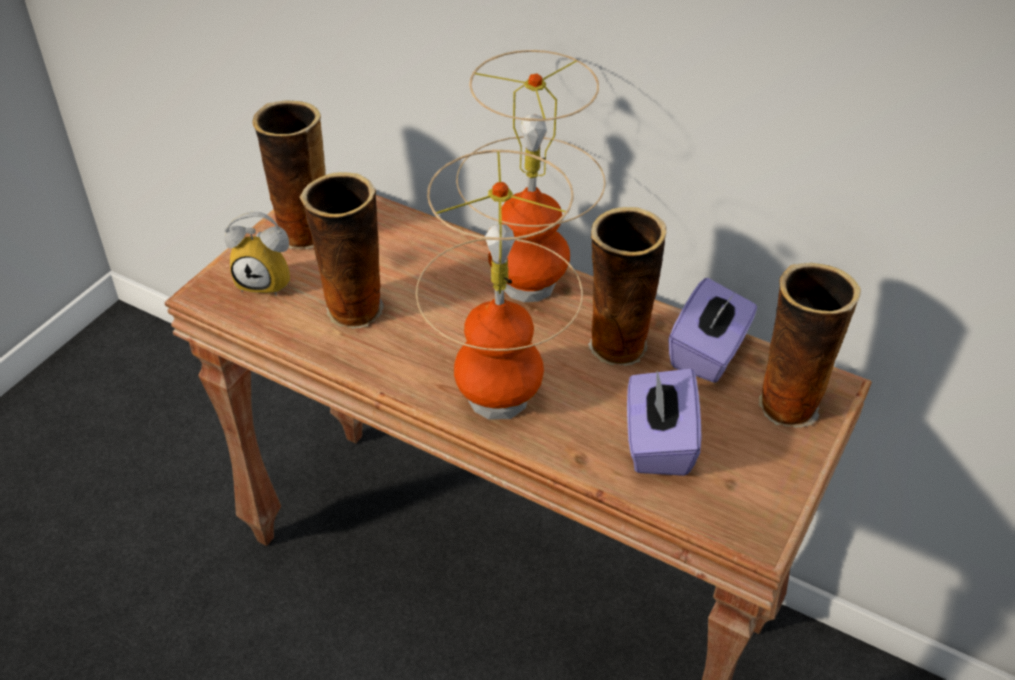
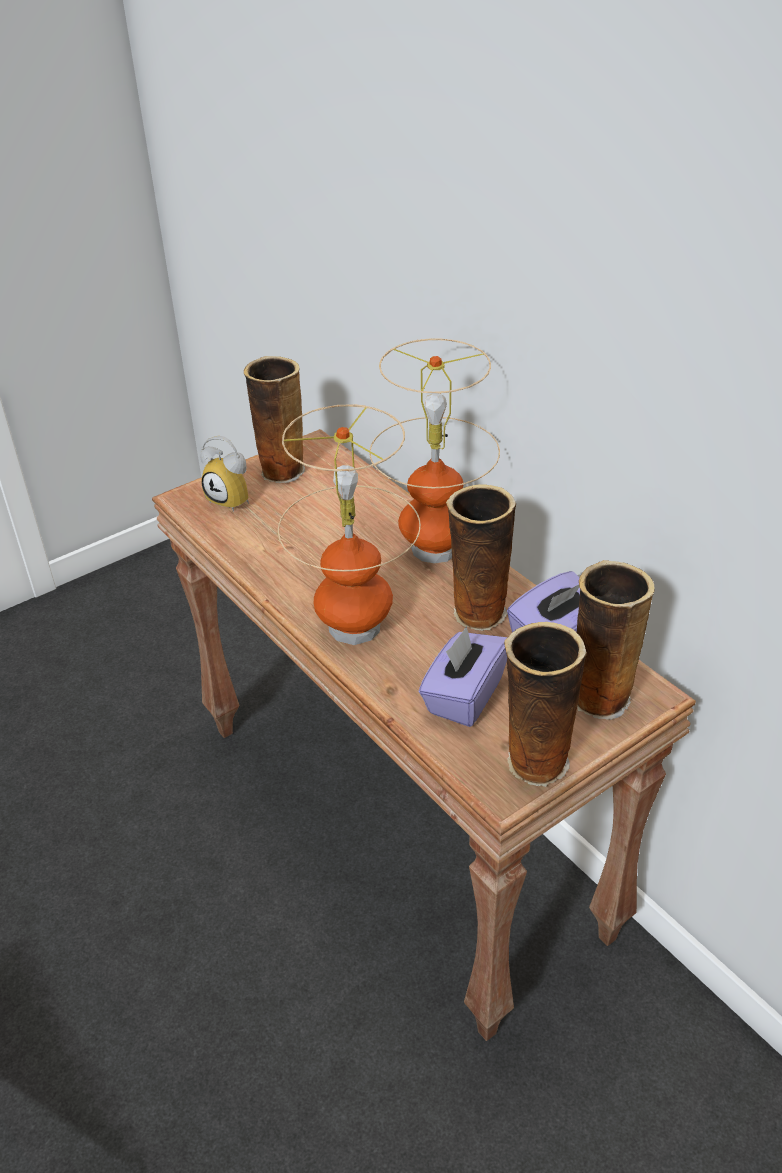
camera: 25 degrees right, 5 degrees down
vase [300,172,384,329] -> vase moved to [504,622,587,787]

